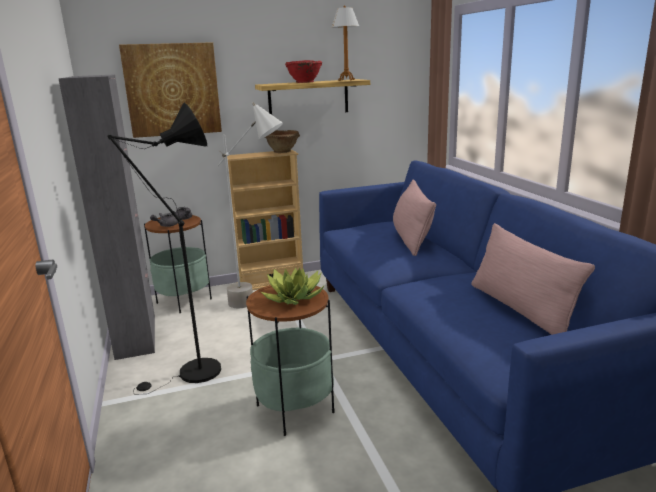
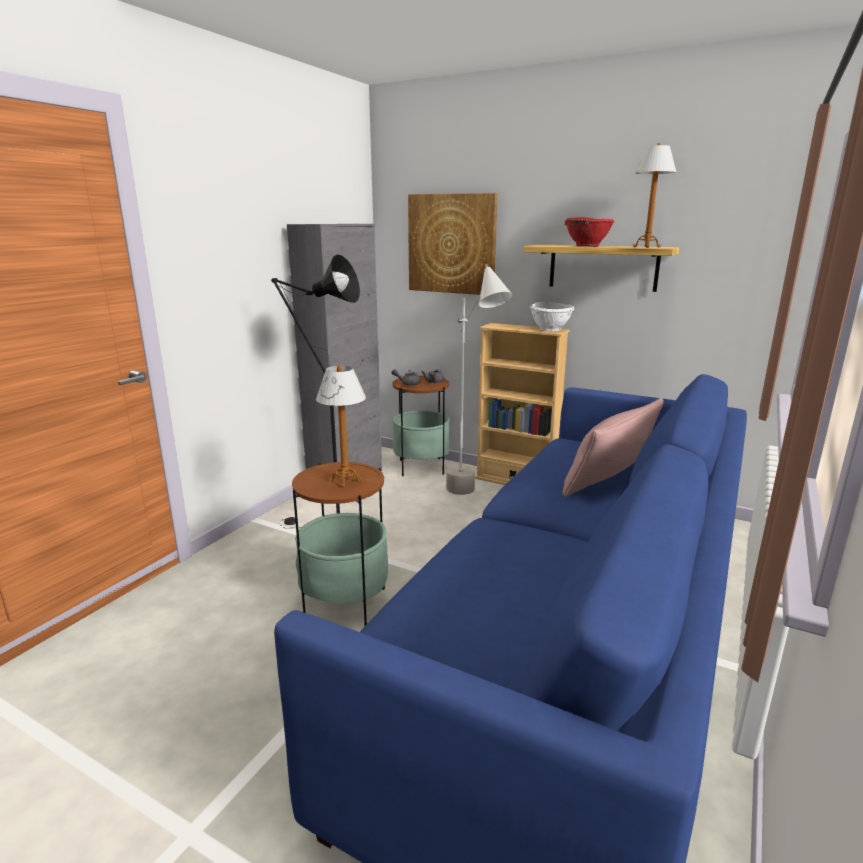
camera: 45 degrees right, 0 degrees up
potted plant [261,267,325,305] -> table lamp [316,365,366,487]
brown bowl [265,130,300,153] -> white bowl [530,302,574,331]
pink pillow [471,223,595,335] -> none

